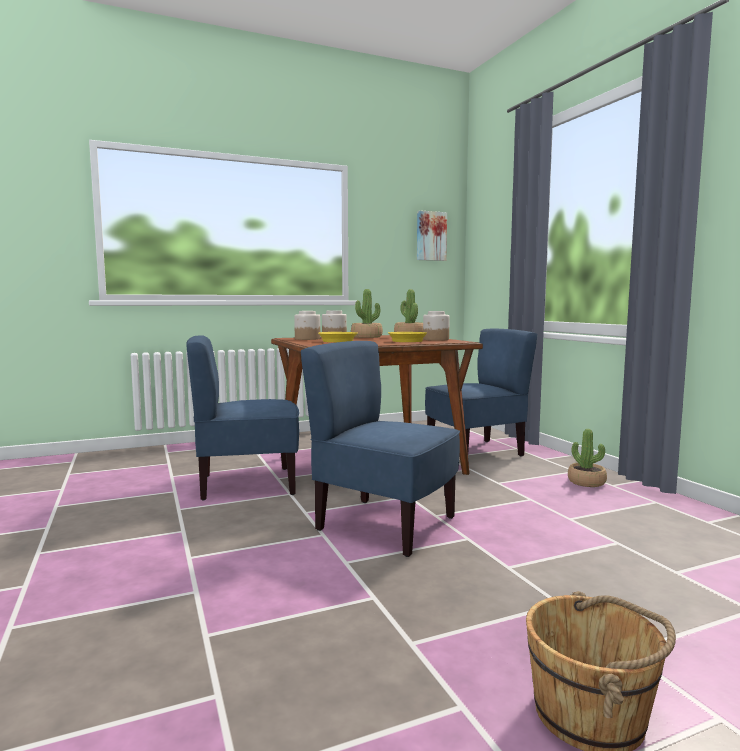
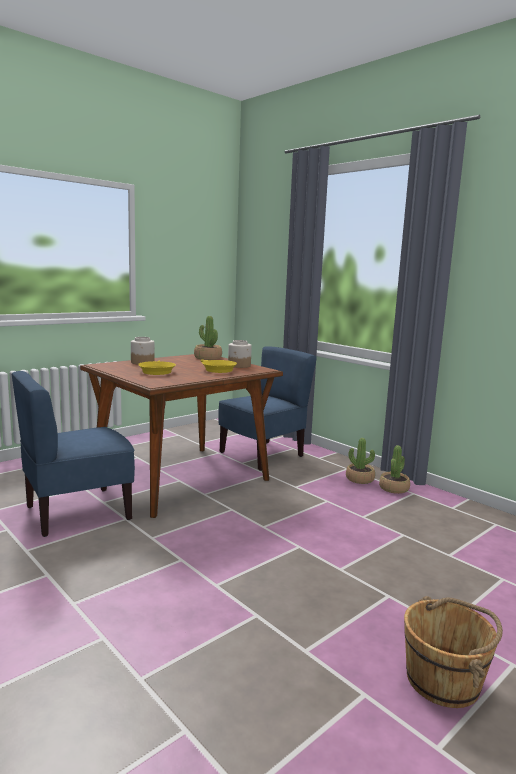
camera: 20 degrees left, 5 degrees up
jar [294,311,320,340] -> none
blue chair [301,341,460,557] -> none
potted plant [351,289,383,338] -> potted plant moved to [379,445,410,494]
picture [417,210,447,261] -> none

